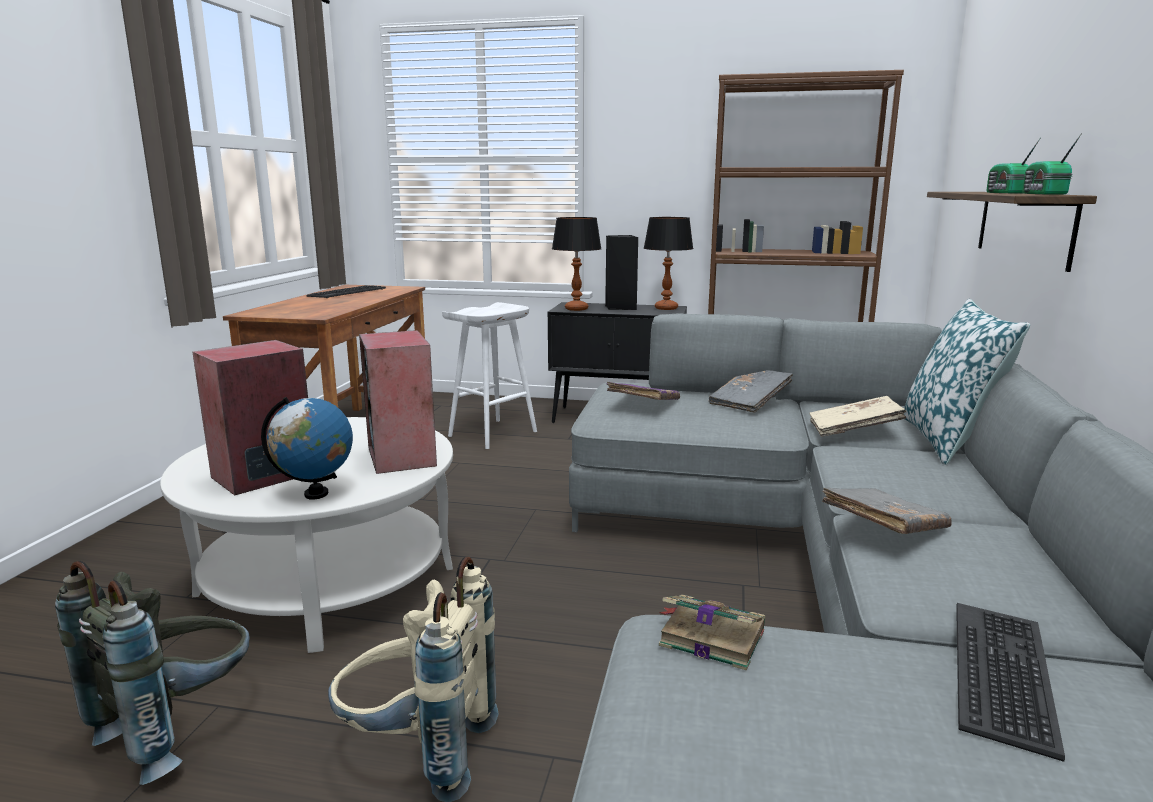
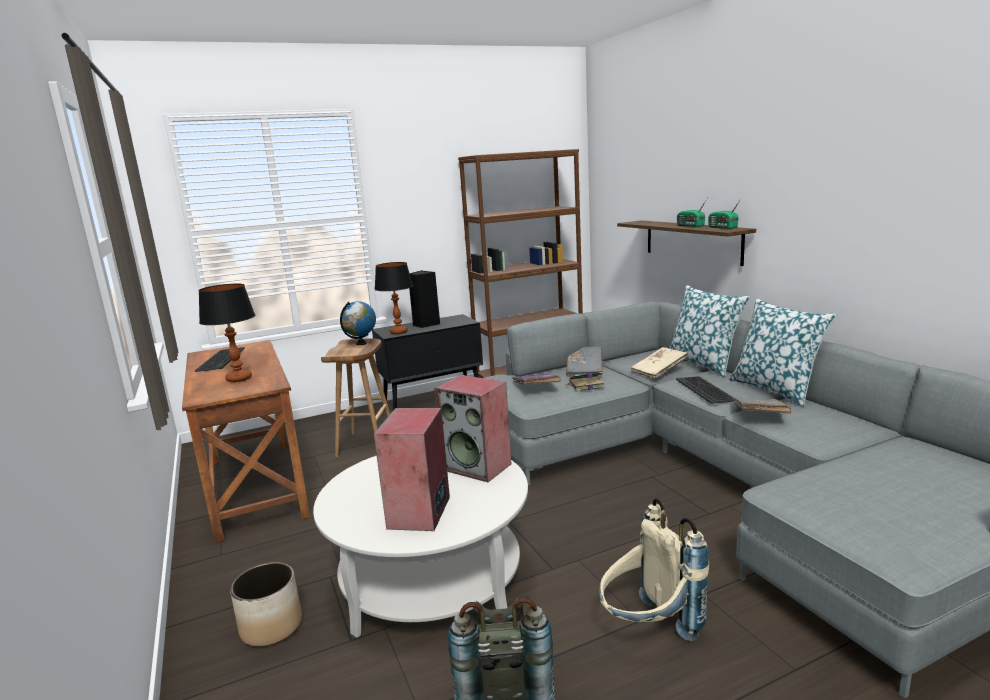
camera: 35 degrees left, 0 degrees up
globe [261,397,353,500] -> globe moved to [340,301,376,345]
white stool [442,302,537,449] -> brown stool [321,338,390,457]
table lamp [644,217,693,310] -> table lamp moved to [198,284,255,382]
book [659,595,766,671] -> book moved to [566,372,605,392]
keyboard [956,603,1065,762] -> keyboard moved to [676,376,734,404]
none -> planter [230,562,302,646]
none -> pillow [729,299,836,407]

